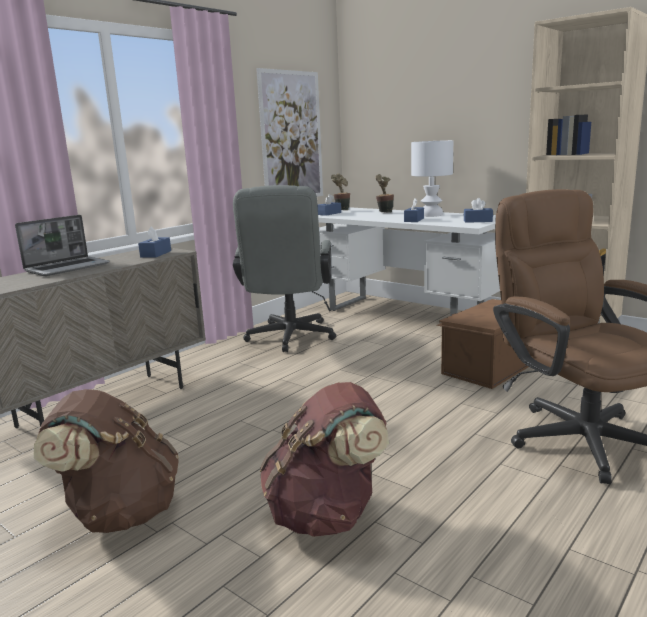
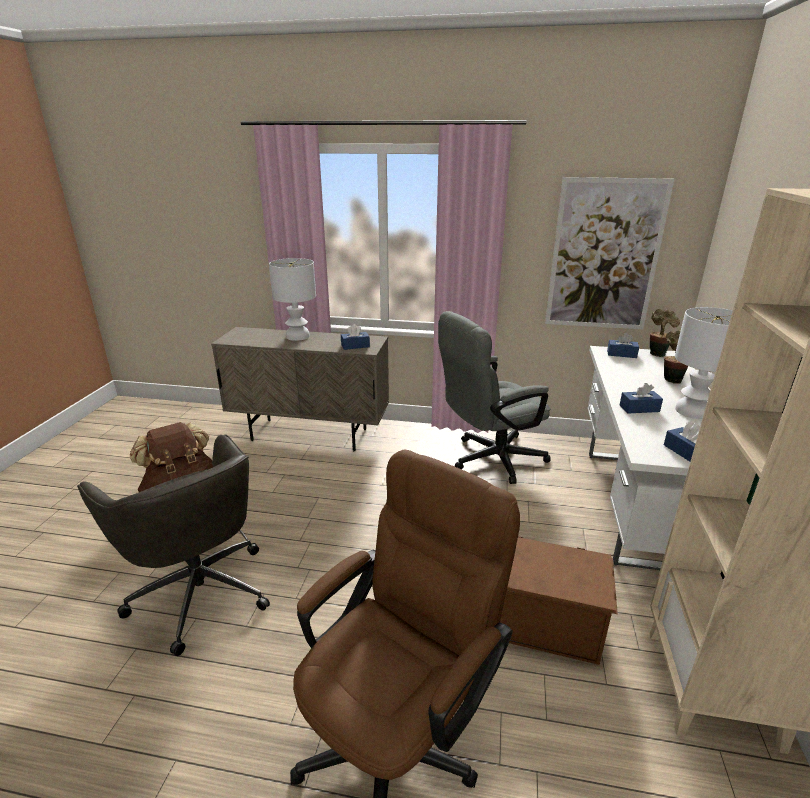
camera: 60 degrees right, 10 degrees up
laptop [15,215,110,276] -> white table lamp [269,258,316,341]
brown backpack [260,382,389,537] -> grey office chair [77,435,270,656]

